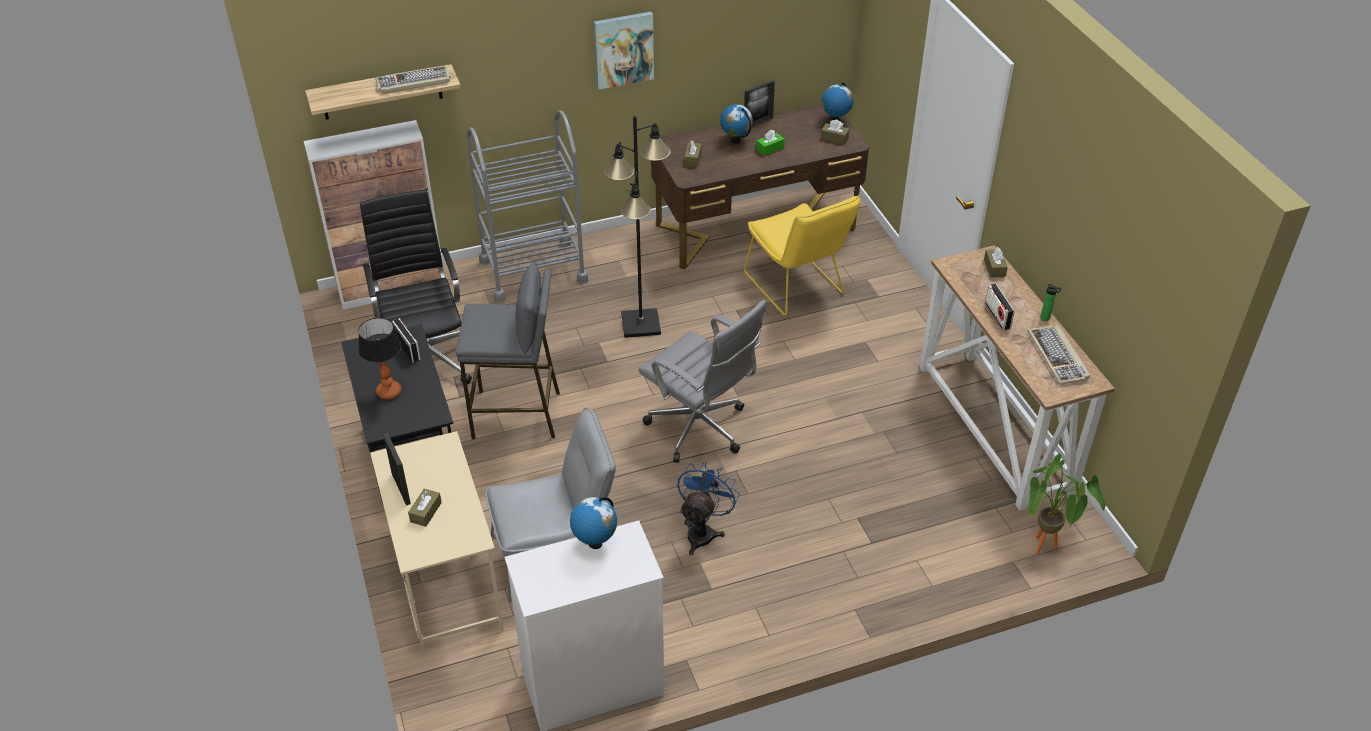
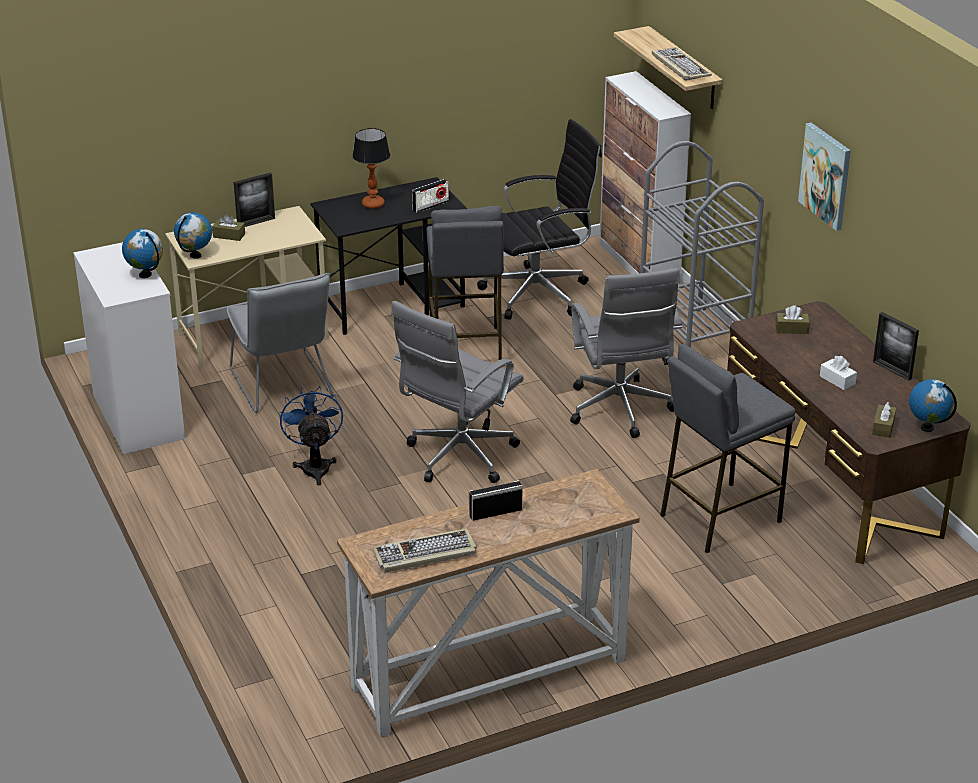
camera: 85 degrees right, 10 degrees down
black floor lamp [604,116,671,338] -> grey office chair [570,268,683,438]
blue fan [677,461,740,555] -> blue fan turned 120 degrees counterclockwise [279,386,343,485]
globe [720,104,753,144] -> globe moved to [174,212,212,259]
yellow chair [744,195,860,316] -> grey stool [660,344,795,553]
green tissue box [756,130,785,156] -> white tissue box [820,356,857,390]
brown tissue box [984,247,1008,278] -> none
potted plant [1028,453,1106,555] -> none
bottle [1040,284,1062,321] -> none

